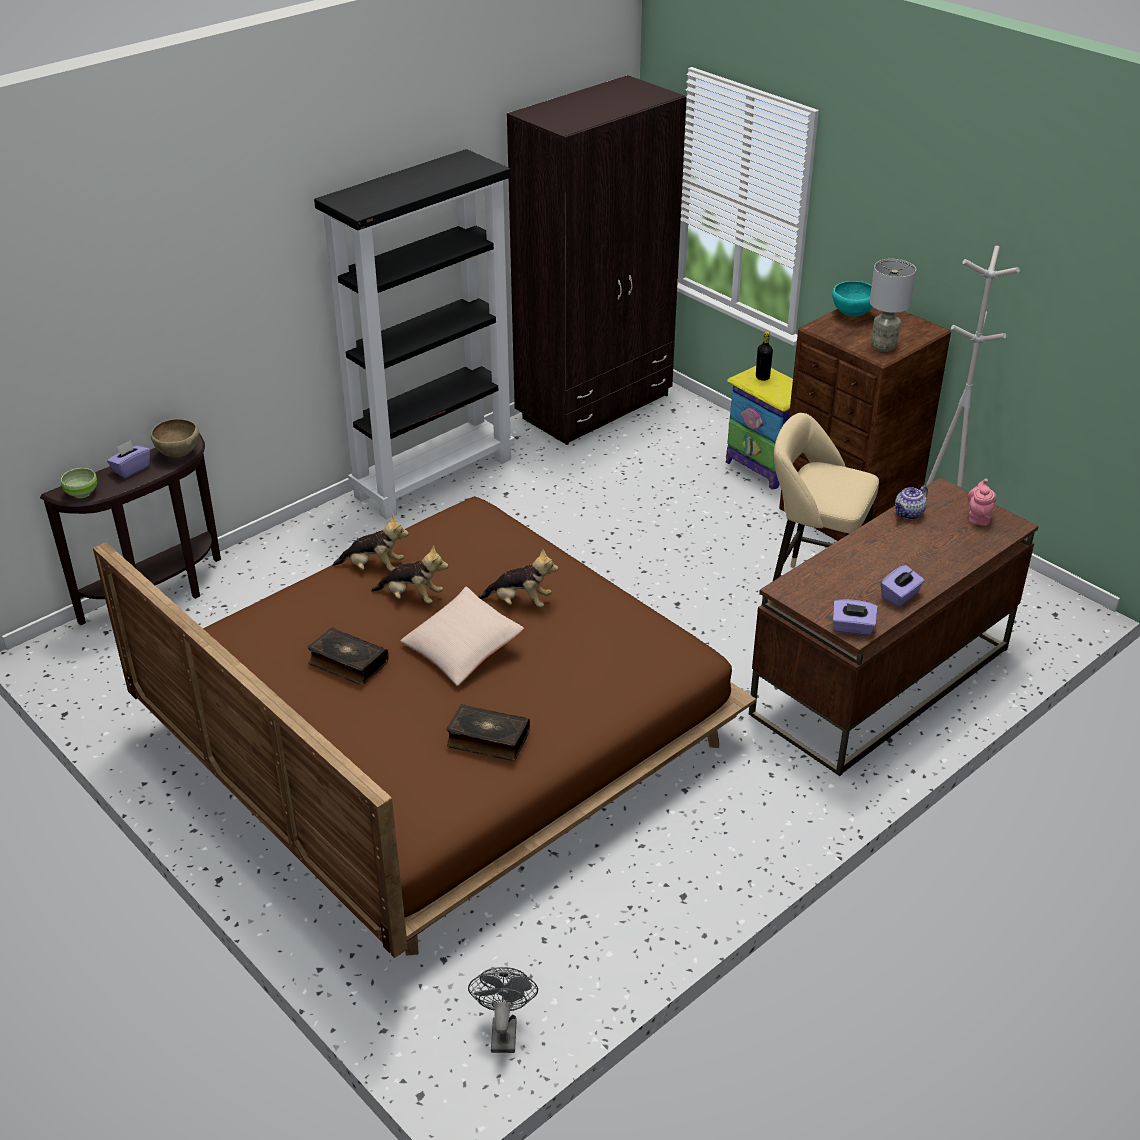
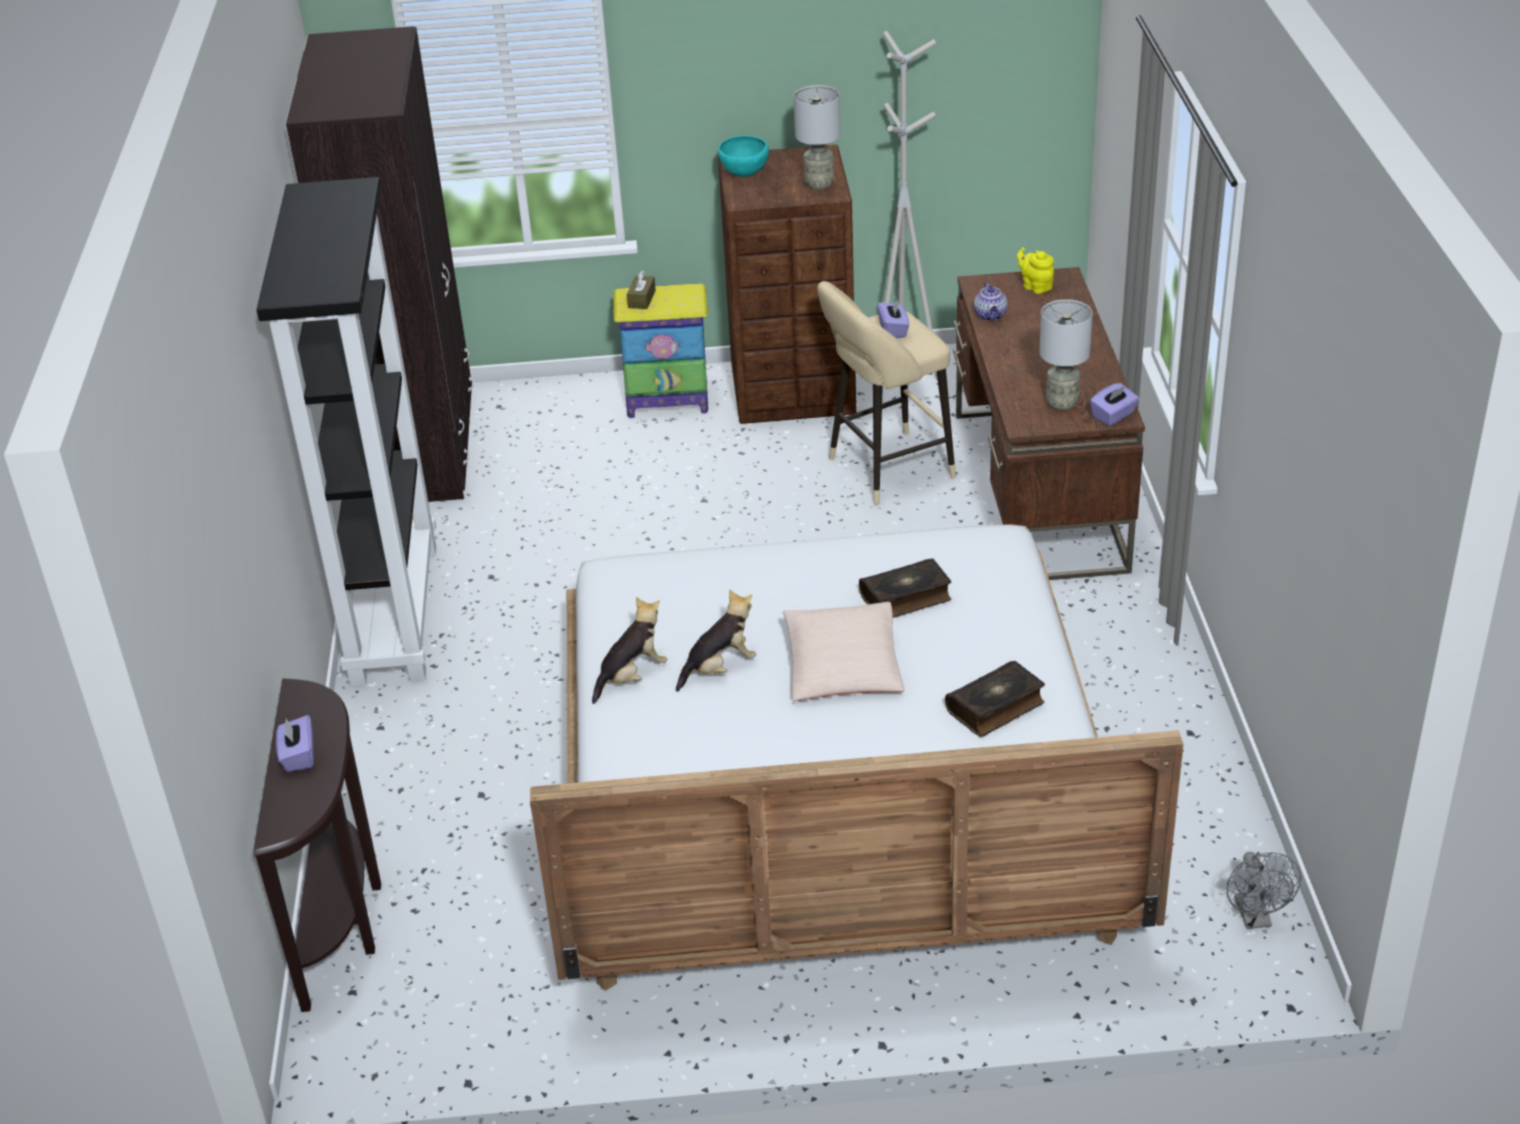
camera: 50 degrees left, 0 degrees up
green bowl [61,468,97,498] -> none
brown bed [93,496,756,958] -> white bed [530,525,1184,991]
brown bowl [151,419,199,458] -> none
book [308,627,389,685] -> book moved to [859,558,951,618]
grey fan [468,967,538,1053] -> grey fan turned 135 degrees counterclockwise [1227,852,1301,929]
plush toy [478,549,559,607] -> none
black bottle [756,331,773,381] -> brown tissue box [627,270,656,309]
purple tissue box [881,565,925,607] -> purple tissue box moved to [877,298,909,338]
pink teapot [967,478,997,526] -> yellow teapot [1017,247,1054,294]
none -> grey table lamp [1040,299,1092,411]

